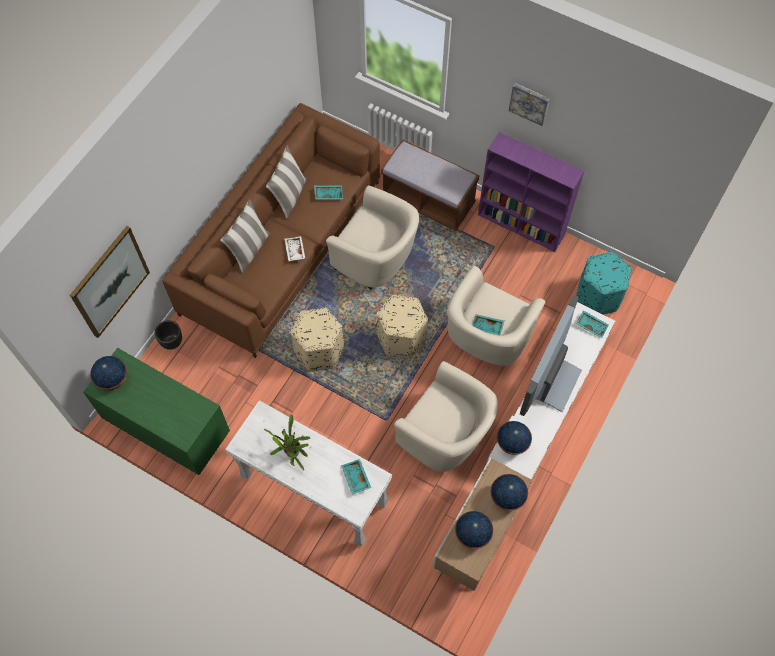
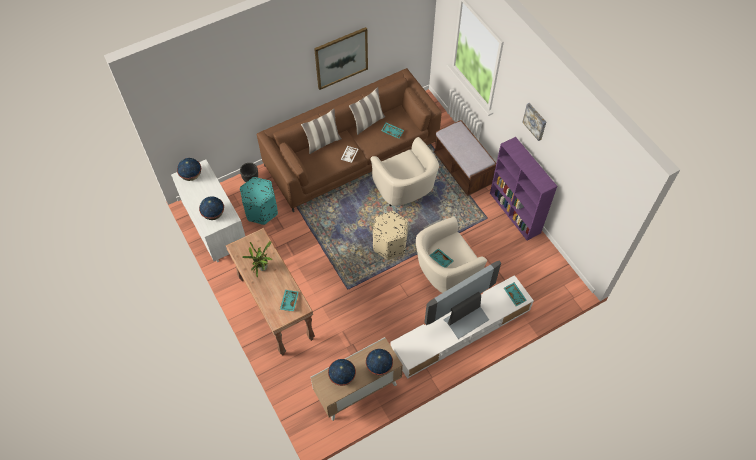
camera: 30 degrees right, 5 degrees down
picture [70,226,150,338] -> picture moved to [314,27,368,90]
green dresser [83,348,230,475] -> white dresser [171,160,245,262]
white console table [225,400,392,546] -> brown console table [226,228,315,356]
beige ottoman [291,308,344,372] -> none
beige armchair [394,361,498,472] -> none
globe [497,421,532,455] -> globe moved to [199,196,224,220]
turquoise ottoman [576,252,632,314] -> turquoise ottoman moved to [240,177,278,225]

